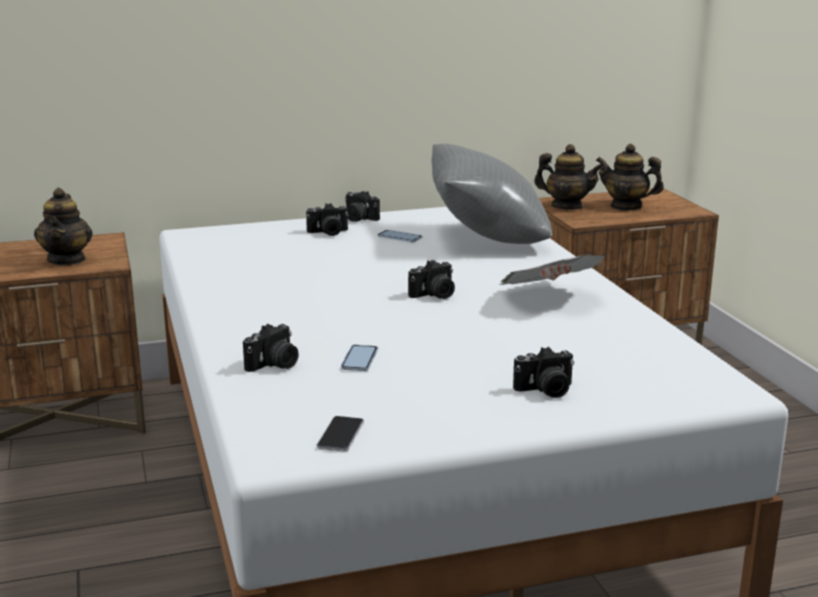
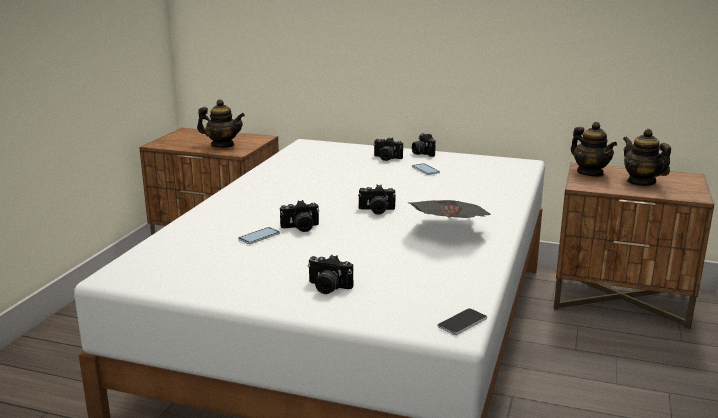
camera: 35 degrees right, 0 degrees up
teapot [34,188,93,265] -> teapot turned 105 degrees counterclockwise [197,99,245,148]
camera [243,324,299,372] -> camera moved to [280,200,319,232]
phone [317,416,364,452] -> phone moved to [437,308,487,335]
grey pillow [432,144,552,244] -> none

